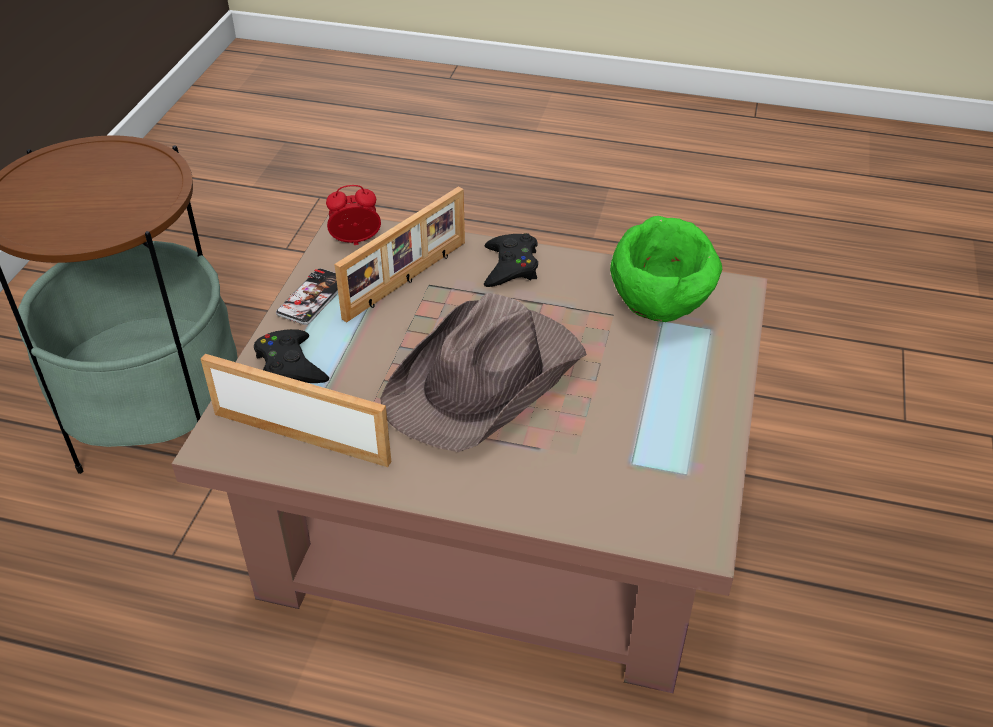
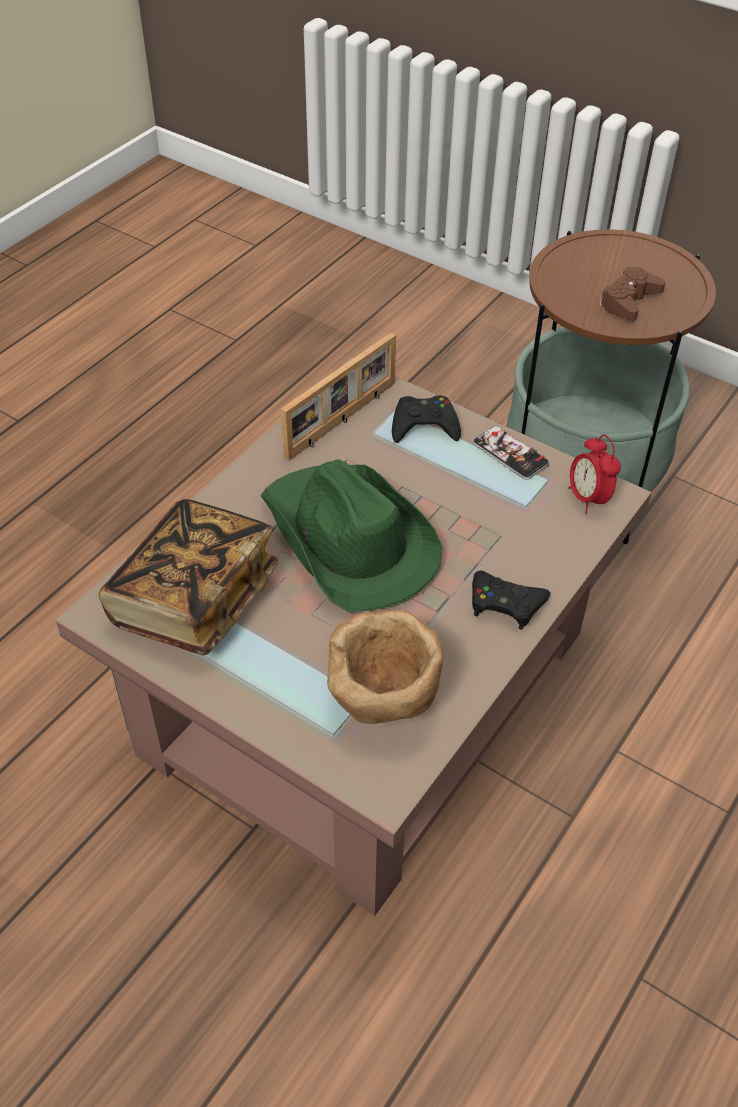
camera: 110 degrees right, 5 degrees up
alarm clock [326,185,381,245] -> alarm clock turned 150 degrees clockwise [568,435,621,514]
picture frame [334,187,465,322] -> none
brown hat [380,293,587,452] -> green hat [261,459,443,612]
green bowl [610,216,722,322] -> brown bowl [327,610,443,724]
none -> book [99,499,278,655]
none -> brown game controller [599,267,665,321]

